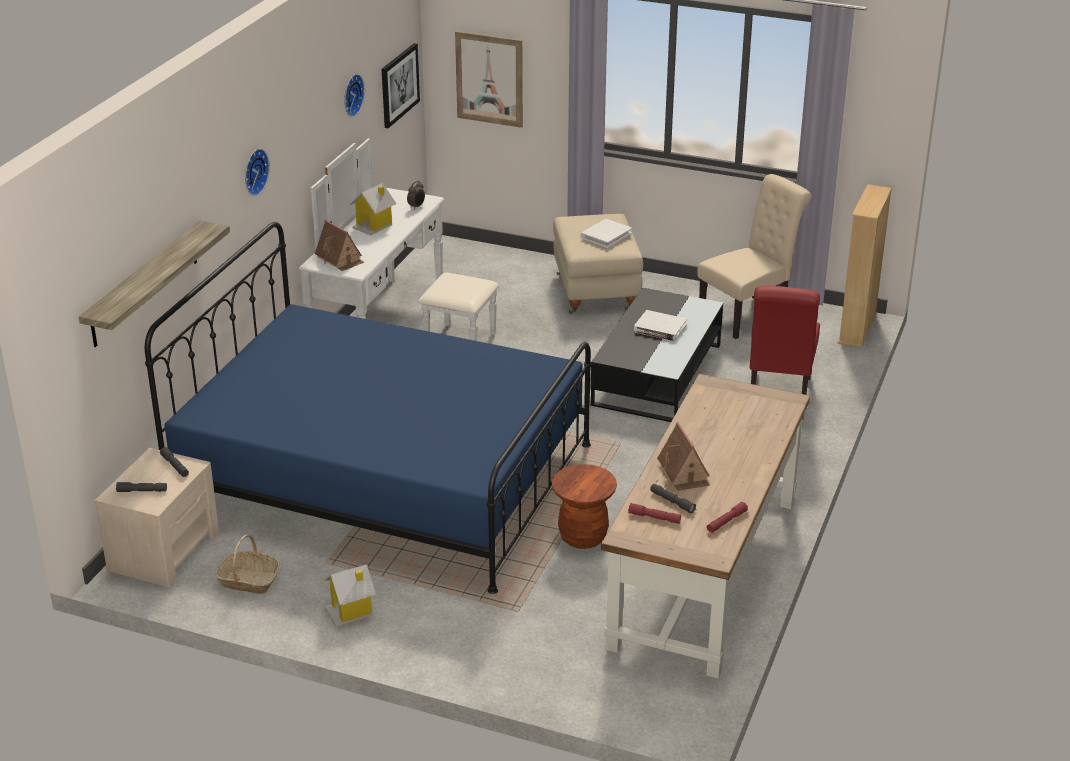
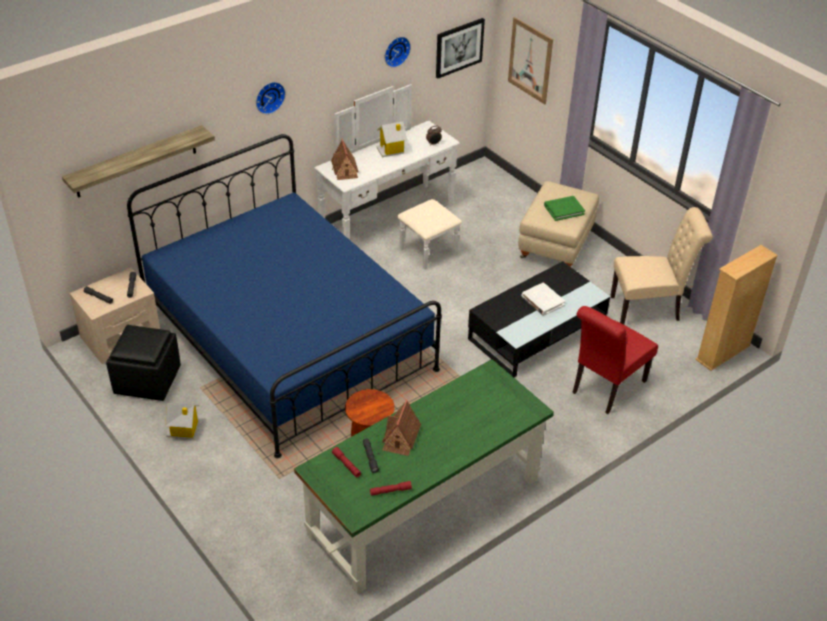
camera: 30 degrees right, 10 degrees up
basket [215,534,280,594] -> black ottoman [106,325,181,401]
white book [581,219,632,248] -> green book [544,196,585,221]
brown desk [601,374,810,679] -> green desk [294,359,554,594]

